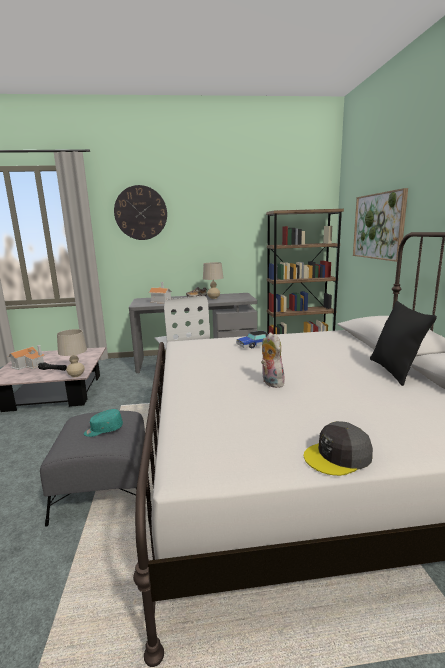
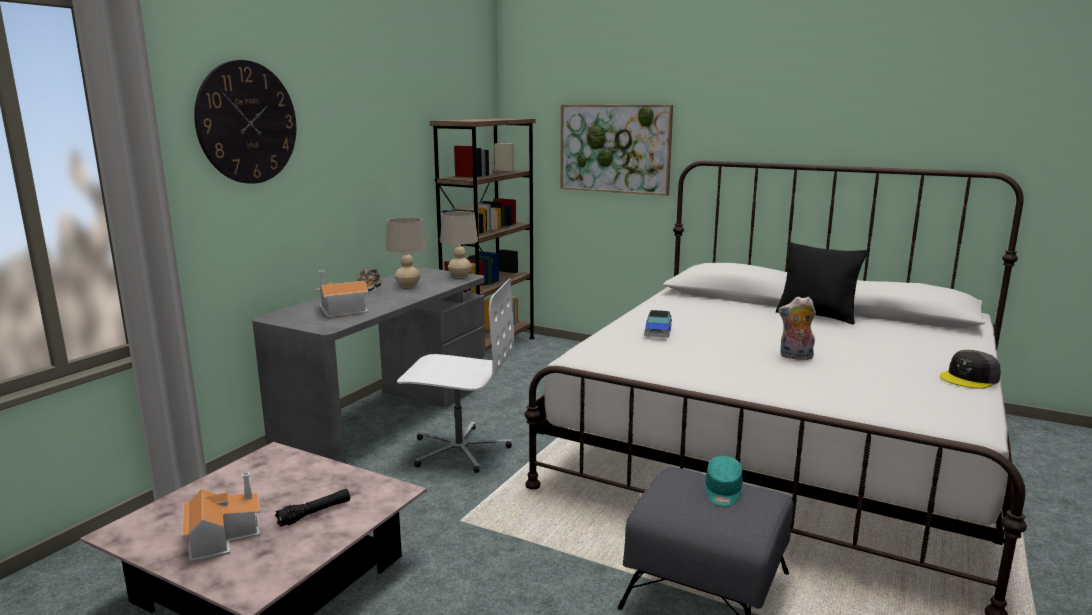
camera: 55 degrees left, 0 degrees up
beige table lamp [57,329,87,377] -> beige table lamp moved to [440,211,478,278]
grey cap [304,421,373,476] -> grey cap turned 45 degrees clockwise [940,350,1001,389]

